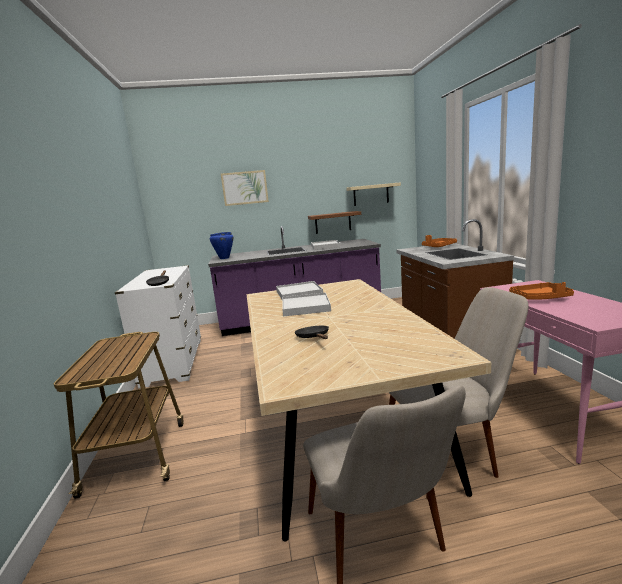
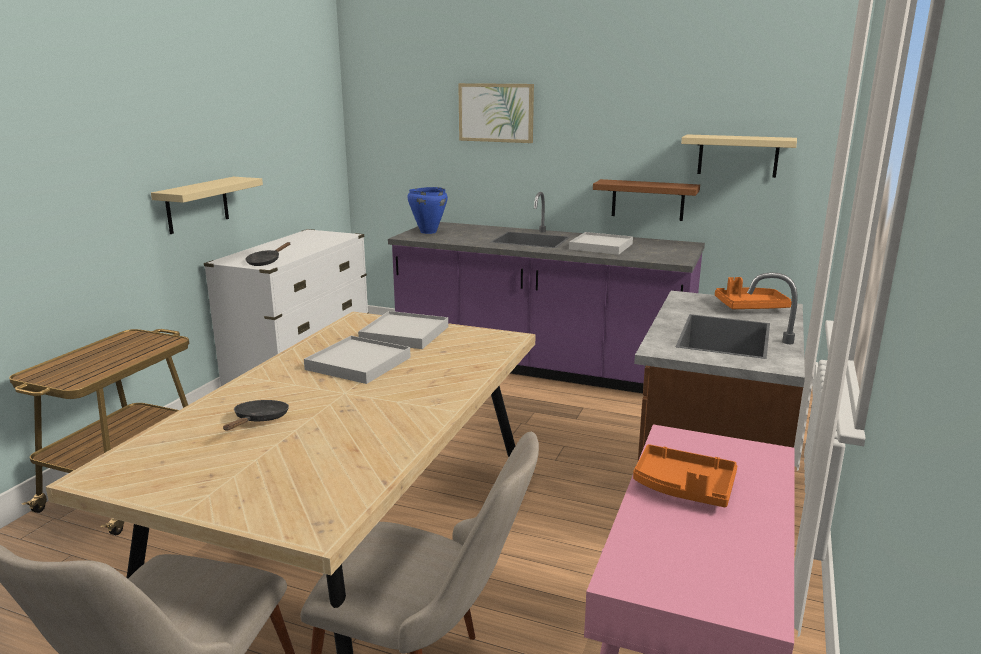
camera: 30 degrees right, 5 degrees up
none -> beige shelf [151,177,263,234]

